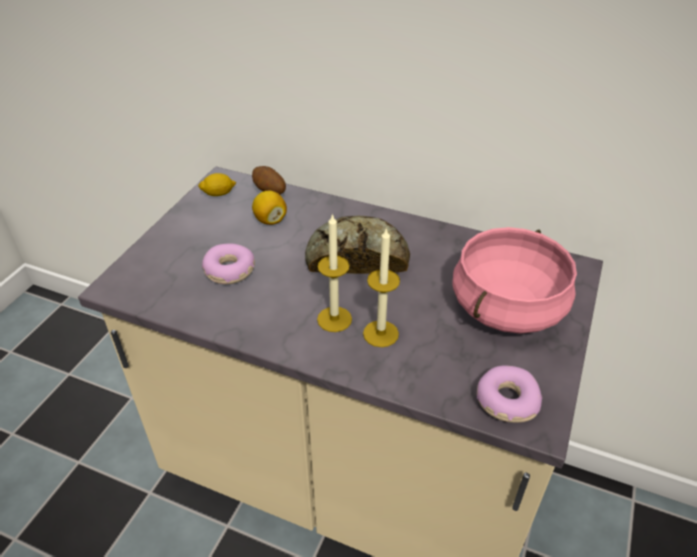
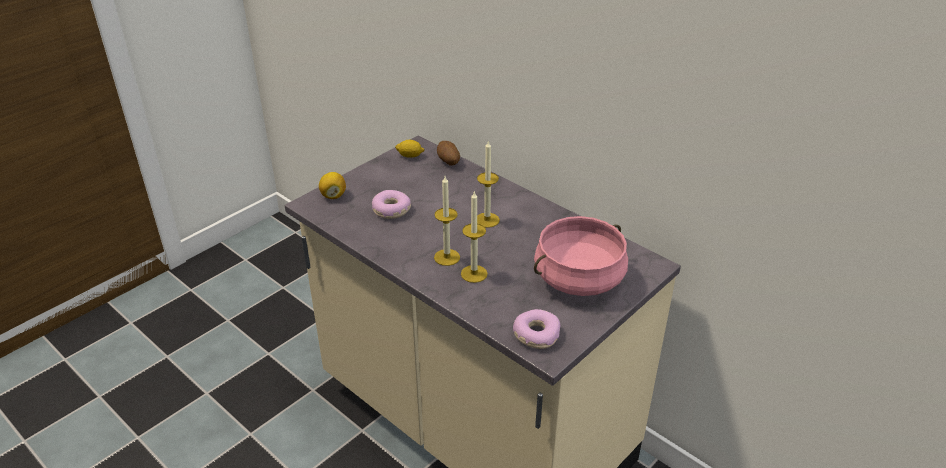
camera: 20 degrees right, 5 degrees down
lemon [252,191,287,225] -> lemon moved to [319,172,346,199]
bread [305,216,410,274] -> candle [477,141,500,228]

